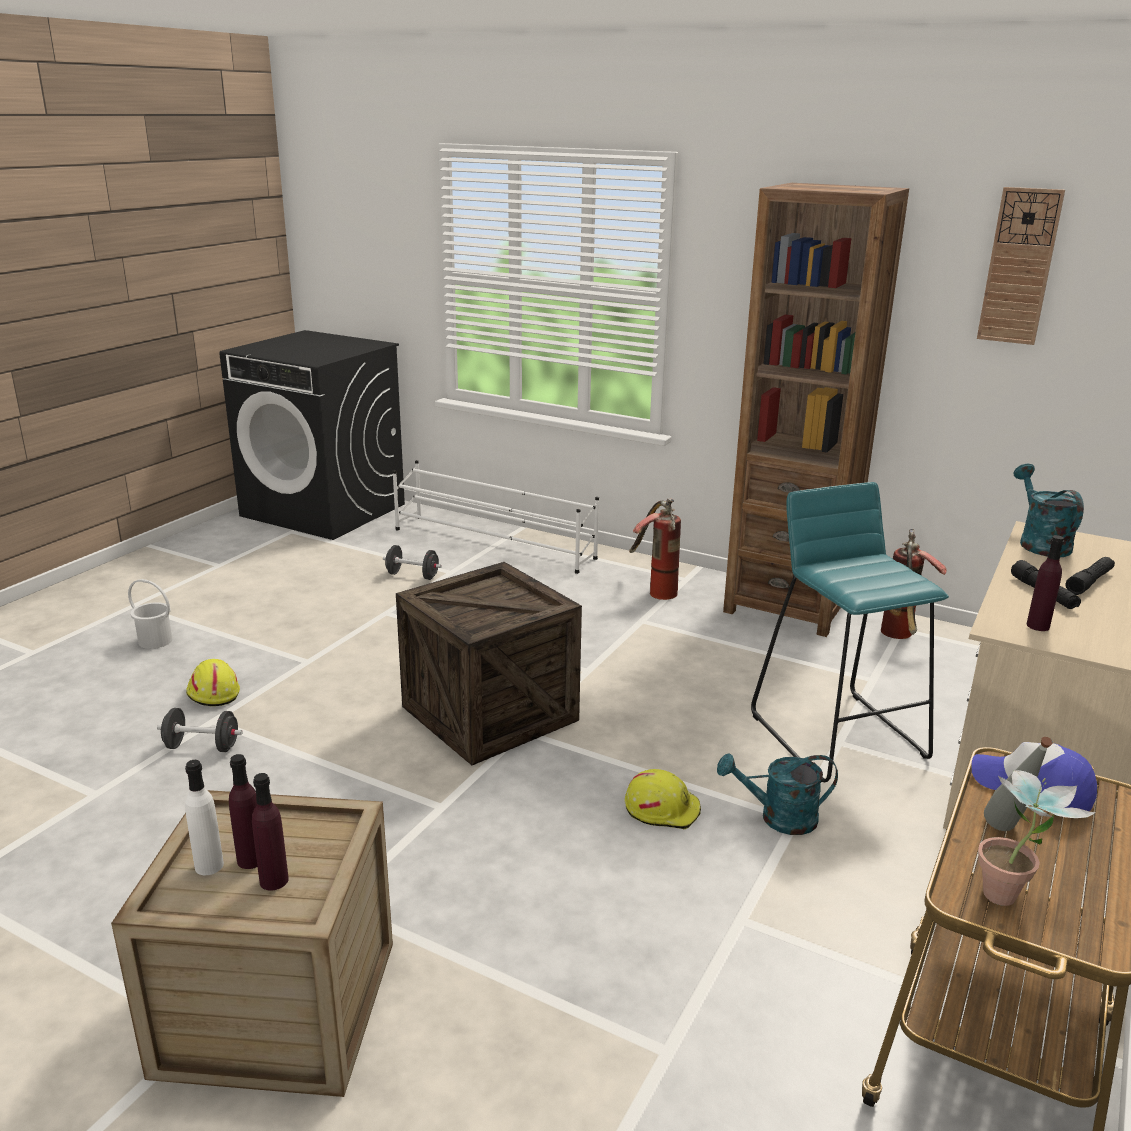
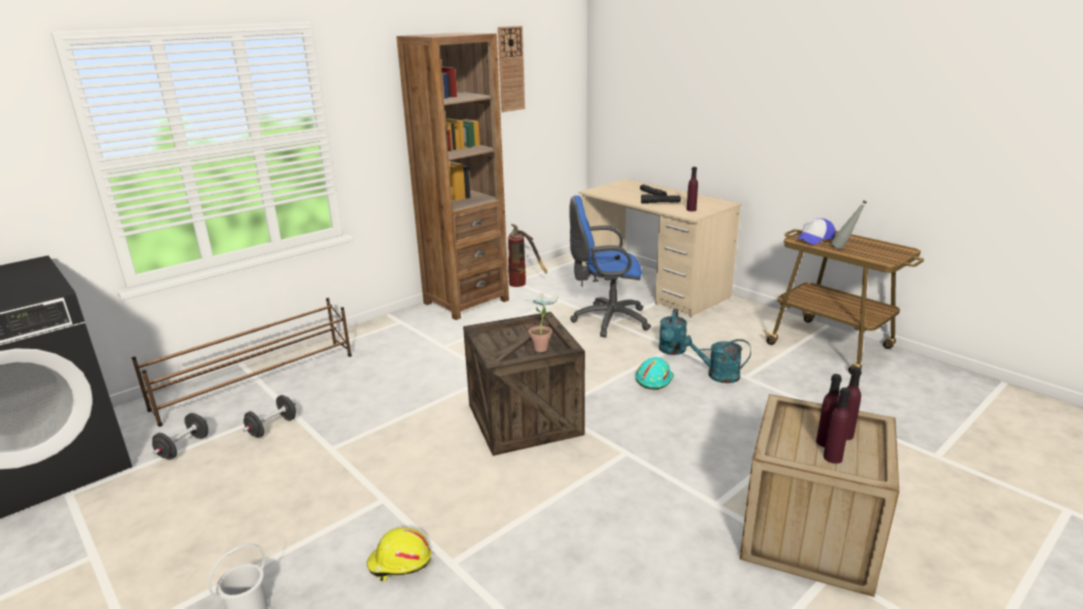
camera: 70 degrees left, 0 degrees up
black dumbbell [157,708,243,752] -> black dumbbell moved to [152,413,208,460]
white bottle [185,760,224,875] -> purple bottle [823,388,851,464]
white shoe rack [393,460,599,574] -> brown shoe rack [132,298,352,427]
yellow hard hat [625,769,701,829] -> turquoise hard hat [635,357,674,390]
fire extinguisher [629,498,681,600] -> none
turquoise stool [751,482,949,782] -> blue office chair [569,195,651,337]
potted plant [978,770,1095,906] -> potted plant moved to [524,292,558,352]
turquoise watering can [1013,463,1084,557] -> turquoise watering can moved to [682,335,751,383]

